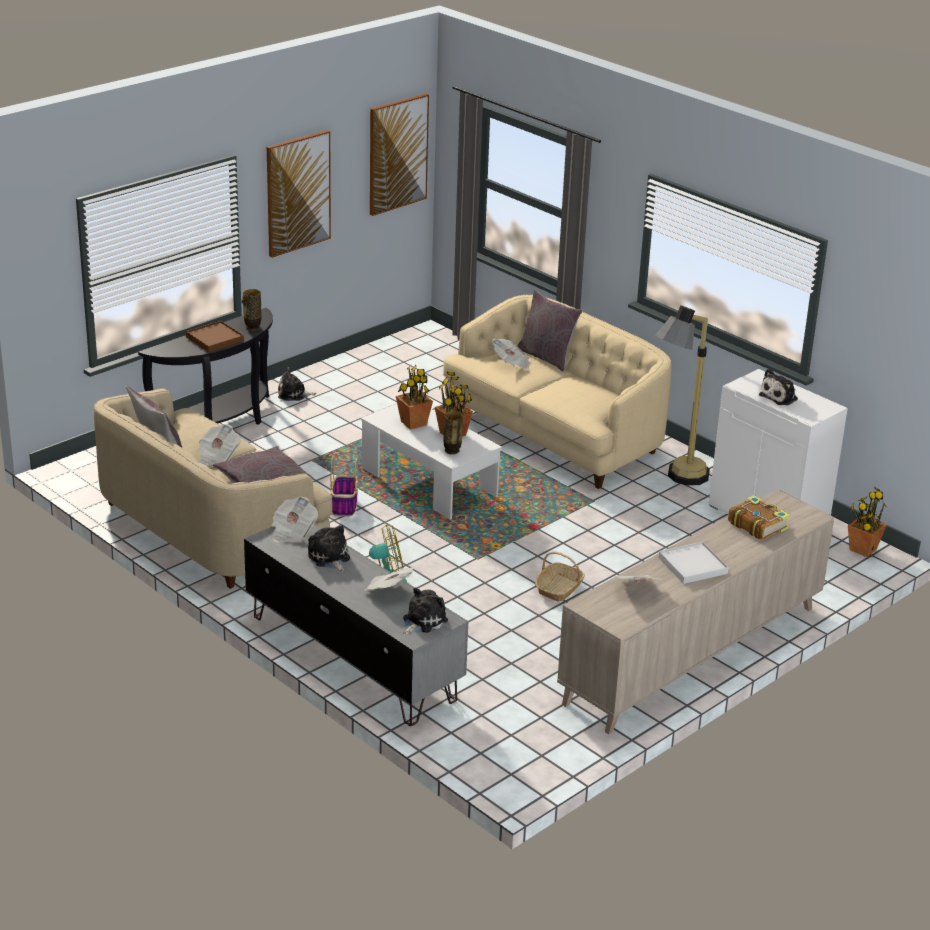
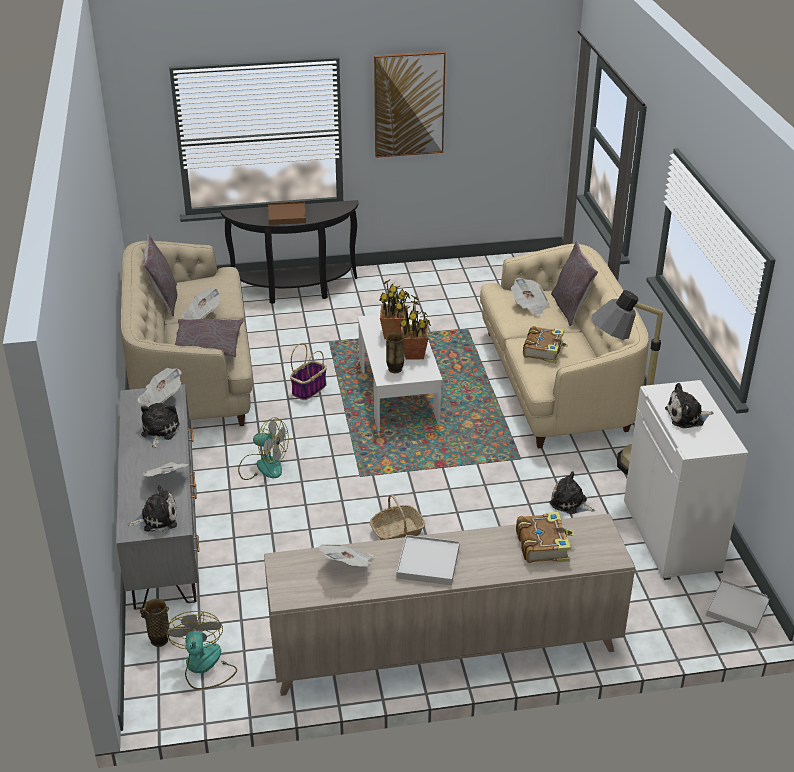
camera: 35 degrees right, 5 degrees up
vase [242,289,262,330] -> vase moved to [140,599,169,647]
plush toy [278,367,317,401] -> plush toy moved to [550,471,595,514]
picture [370,94,429,216] -> none
potted plant [848,487,887,557] -> white tray [706,579,769,634]
none -> fan [165,611,237,689]
none -> book [523,326,568,363]

